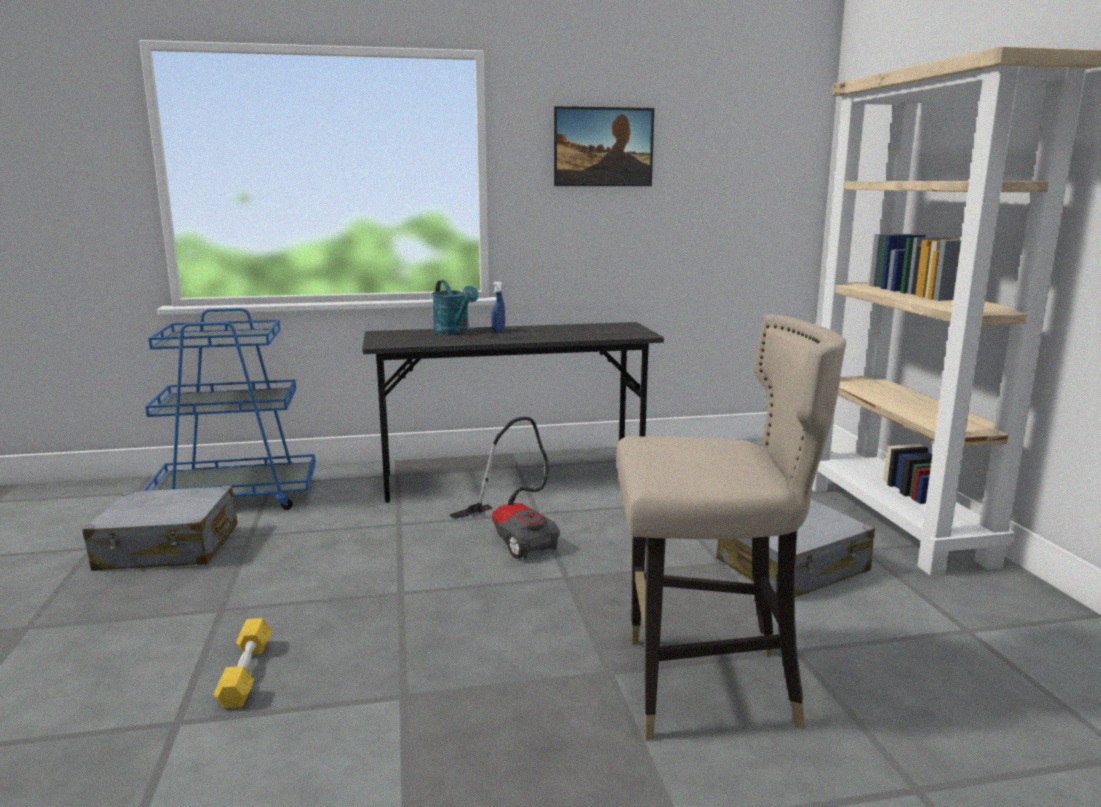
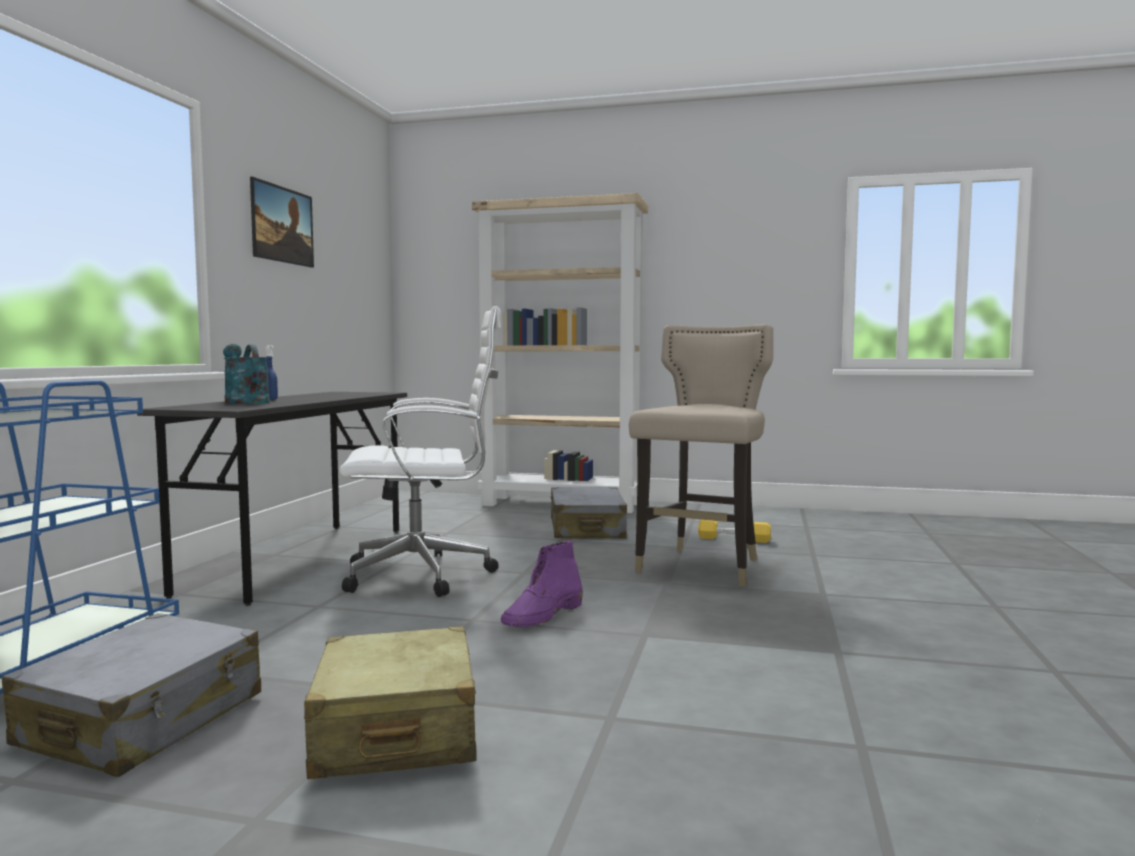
camera: 65 degrees left, 10 degrees down
yellow dumbbell [214,618,272,708] -> yellow dumbbell moved to [698,520,771,543]
turquoise watering can [432,280,479,335] -> turquoise watering can turned 120 degrees counterclockwise [223,344,270,404]
vacuum cleaner [450,417,560,559] -> white office chair [339,306,501,597]
none -> beige suitcase [304,626,477,779]
none -> purple boot [501,540,583,627]

